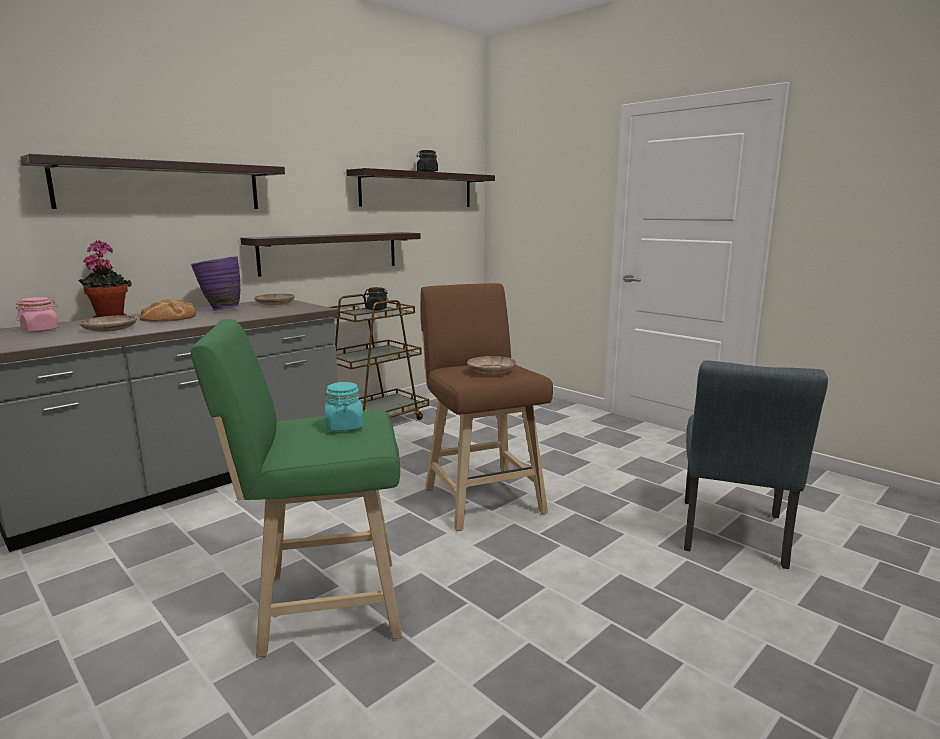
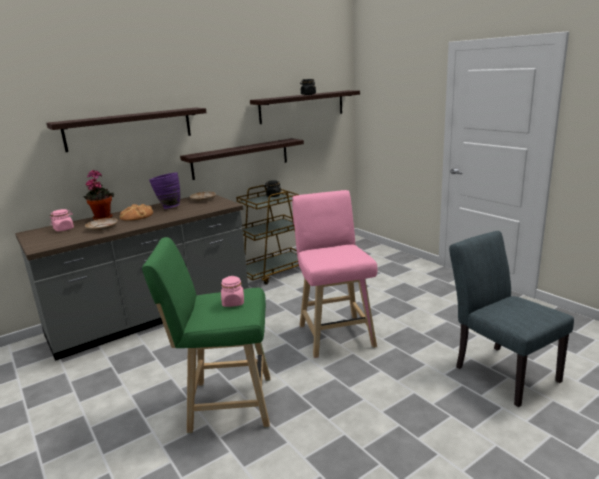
camera: 10 degrees right, 5 degrees up
turquoise jar [325,382,363,431] -> pink jar [221,276,244,307]
brown stool [420,283,553,531] -> pink stool [292,190,377,358]
beige plate [467,356,516,374] -> none
grey chair [684,360,828,569] -> grey chair turned 120 degrees clockwise [449,231,574,407]

